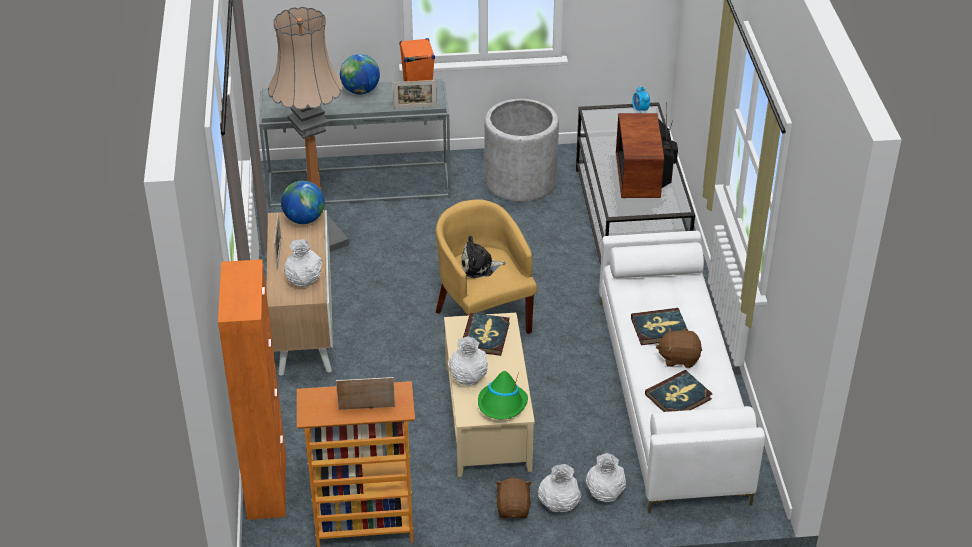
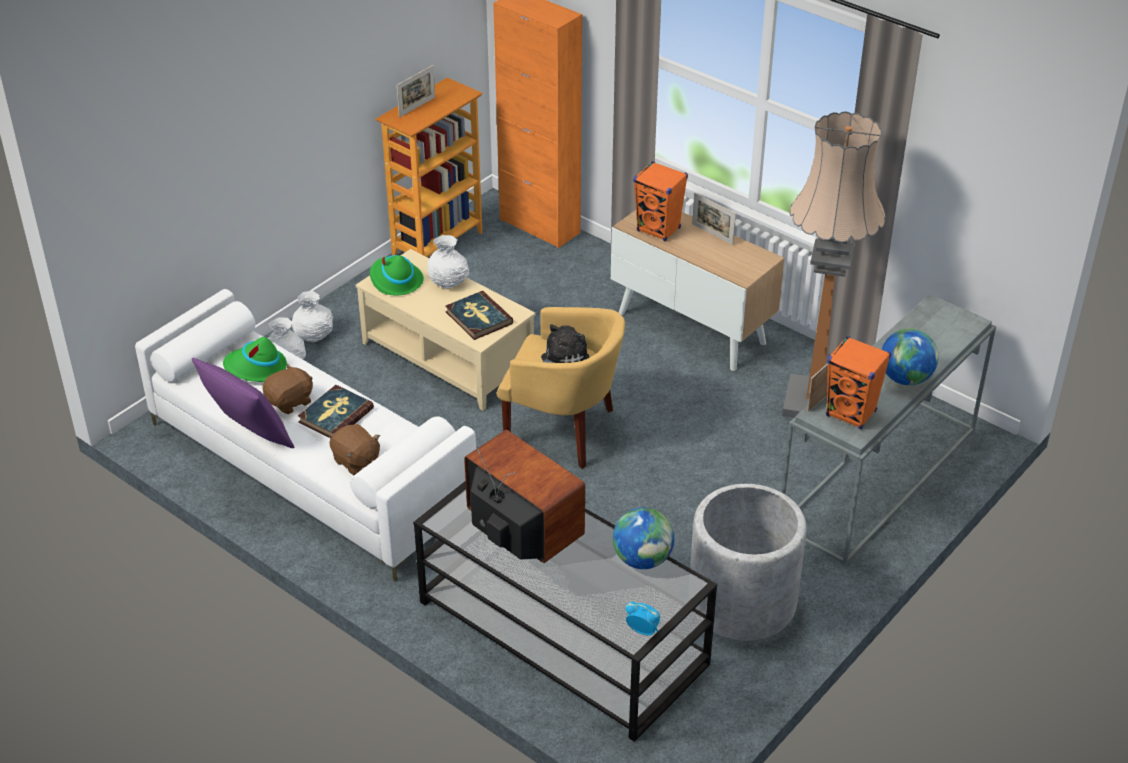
camera: 135 degrees right, 0 degrees up
globe [281,181,325,224] -> globe moved to [613,507,674,569]
white vase [284,239,322,287] -> orange speaker [633,161,688,241]
brown plush toy [495,478,532,518] -> brown plush toy moved to [329,424,380,475]
book [645,370,712,412] -> green hat [223,337,287,382]
none -> purple pillow [192,358,295,448]

